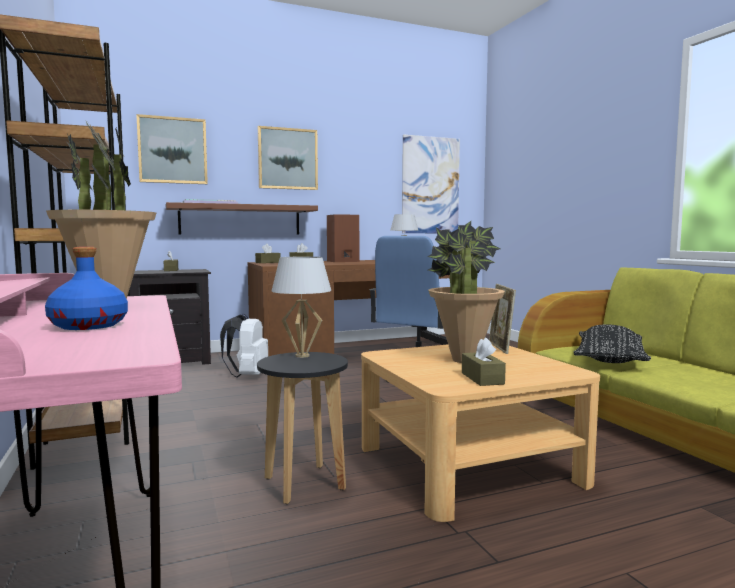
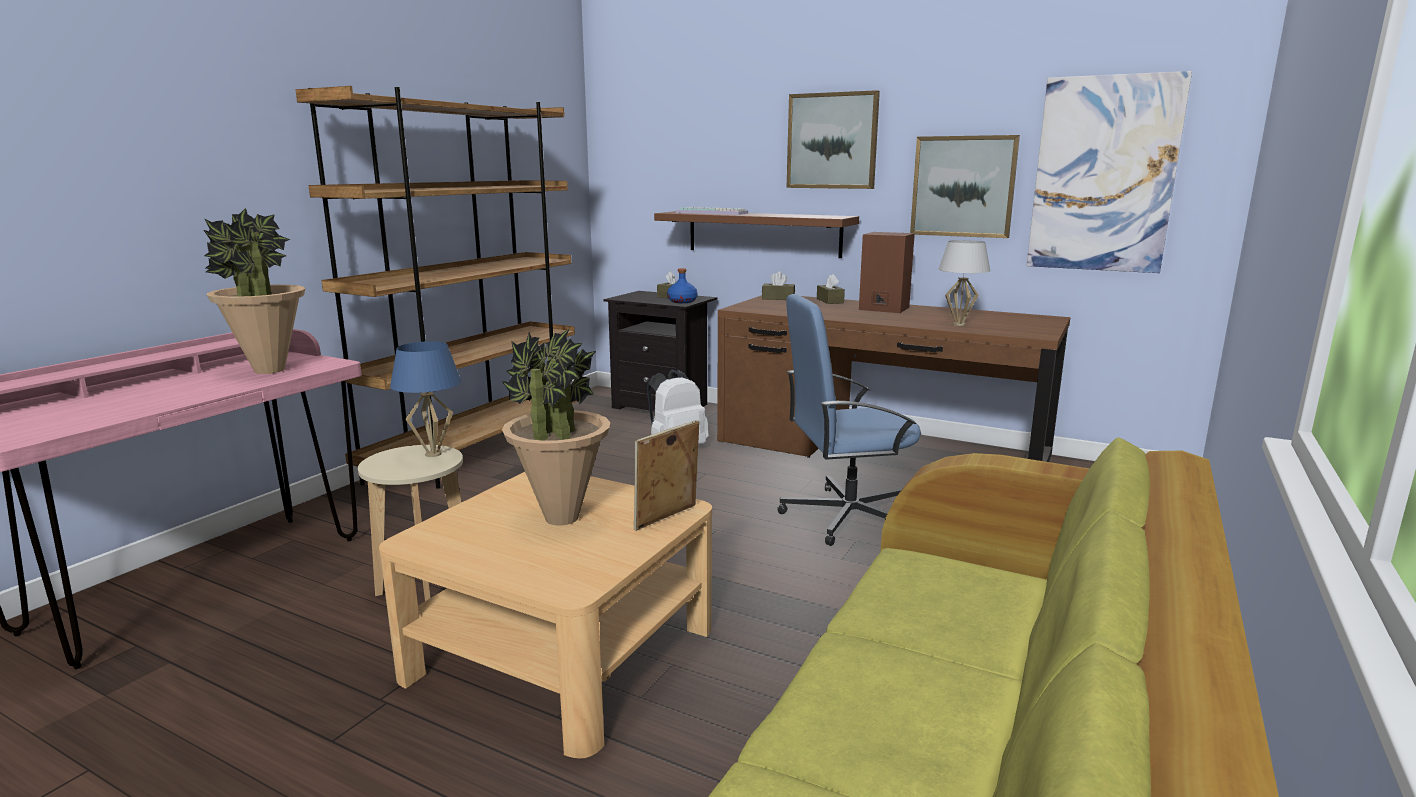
camera: 50 degrees right, 10 degrees up
blue bottle [45,247,128,330] -> blue bottle moved to [667,268,698,303]
picture [136,114,208,184] -> picture moved to [910,135,1020,238]
black stool [257,352,348,504] -> beige stool [358,445,463,601]
white table lamp [271,257,331,358] -> blue table lamp [390,341,461,457]
brown tissue box [462,337,506,386] -> none
black pillow [574,324,651,363] -> none

